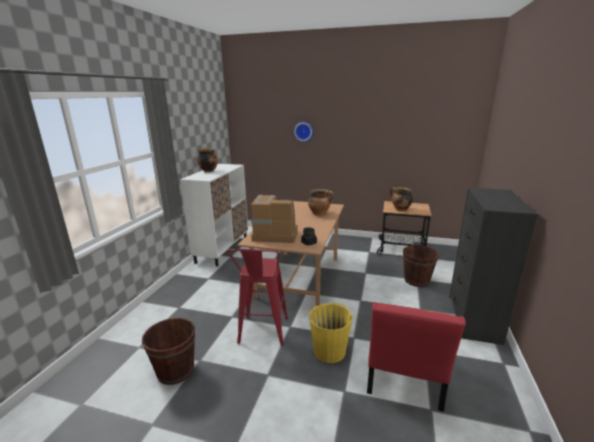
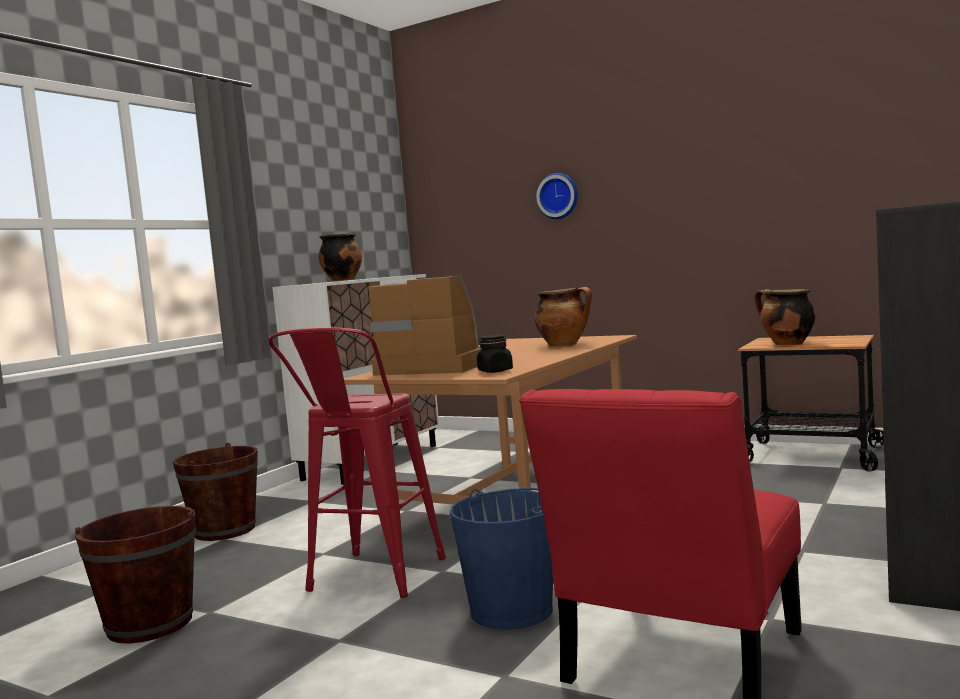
camera: 15 degrees right, 15 degrees down
yellow bucket [309,303,352,363] -> blue bucket [450,488,553,630]
brown bucket [403,244,439,287] -> brown bucket moved to [173,443,258,541]

